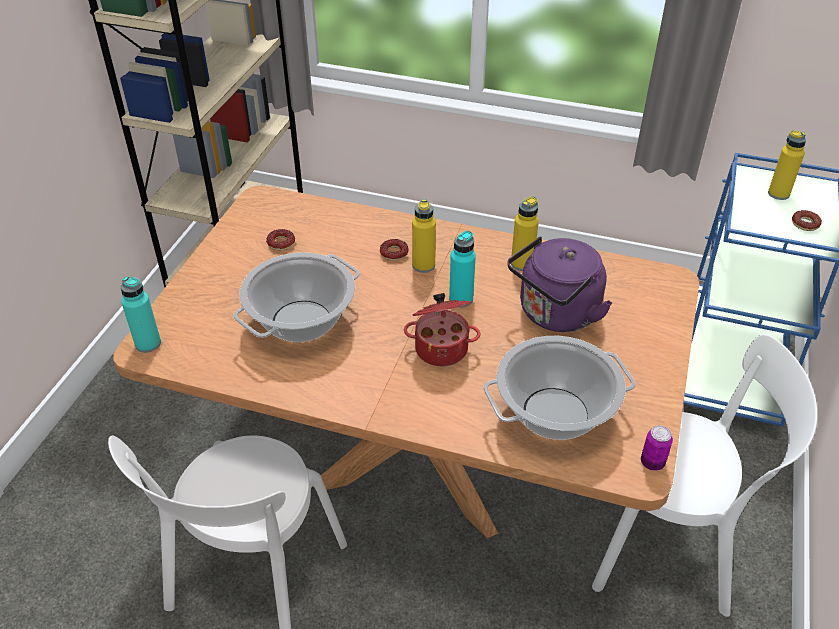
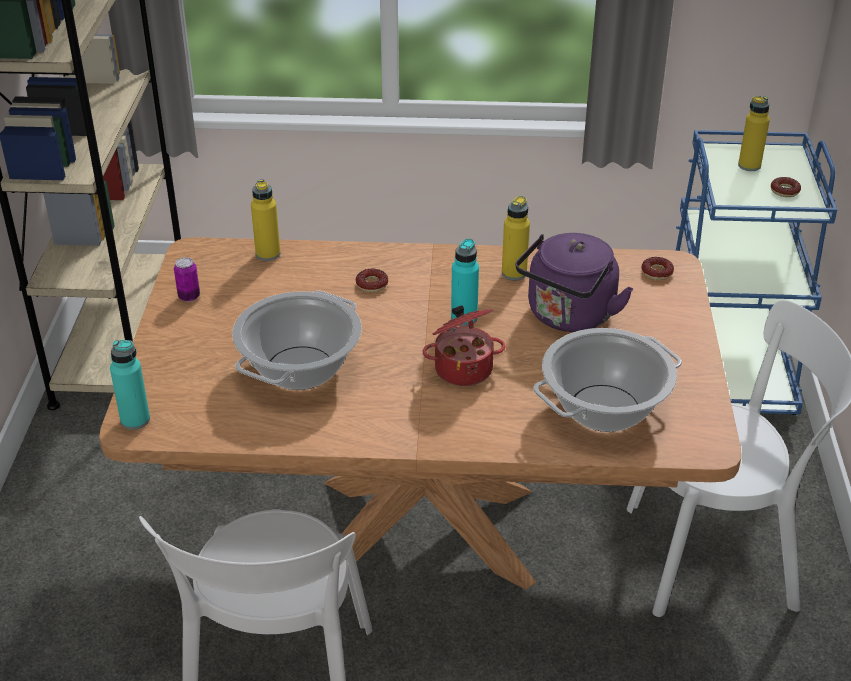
camera: 15 degrees left, 5 degrees down
donut [266,229,295,251] -> donut moved to [642,257,674,280]
yellow bottle [412,199,436,273] -> yellow bottle moved to [251,179,280,261]
can [641,425,673,471] -> can moved to [174,257,200,302]

